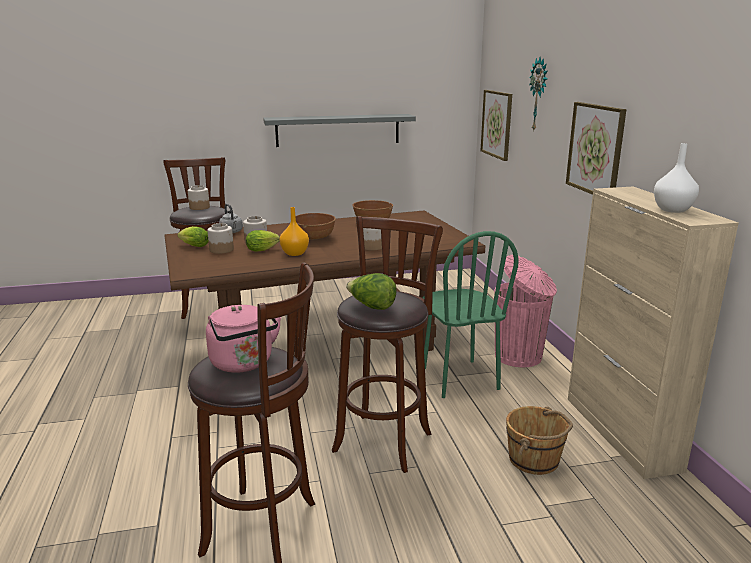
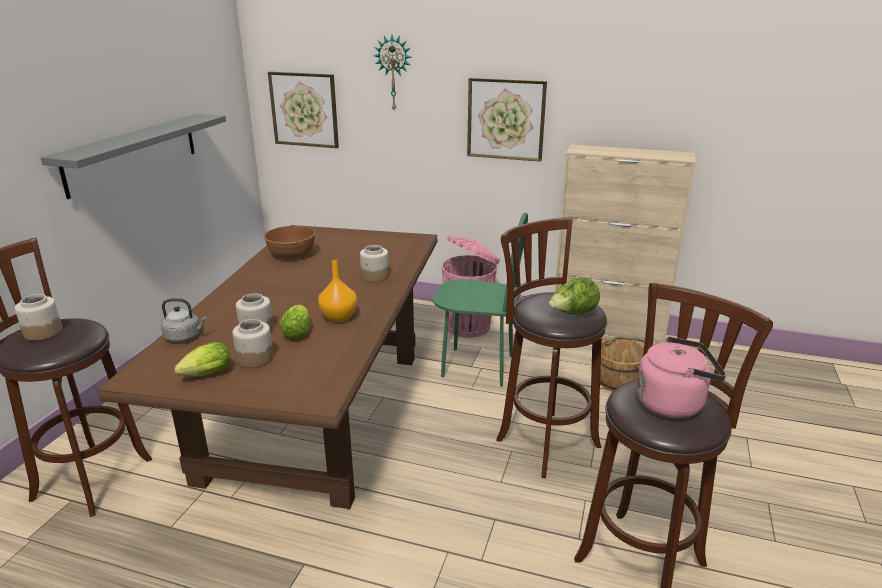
camera: 60 degrees left, 5 degrees up
brown bowl [296,213,336,240] -> none
white vase [654,143,699,213] -> none

